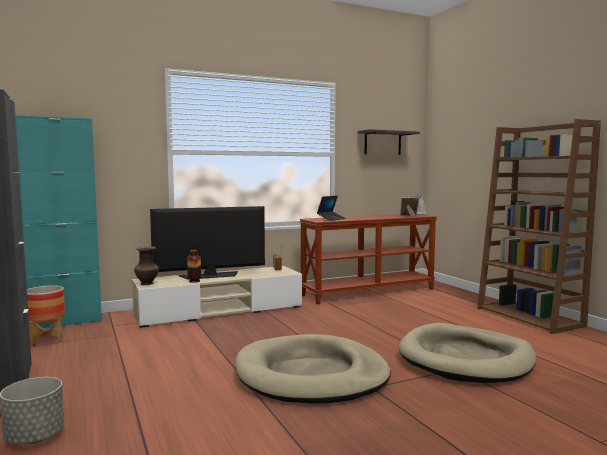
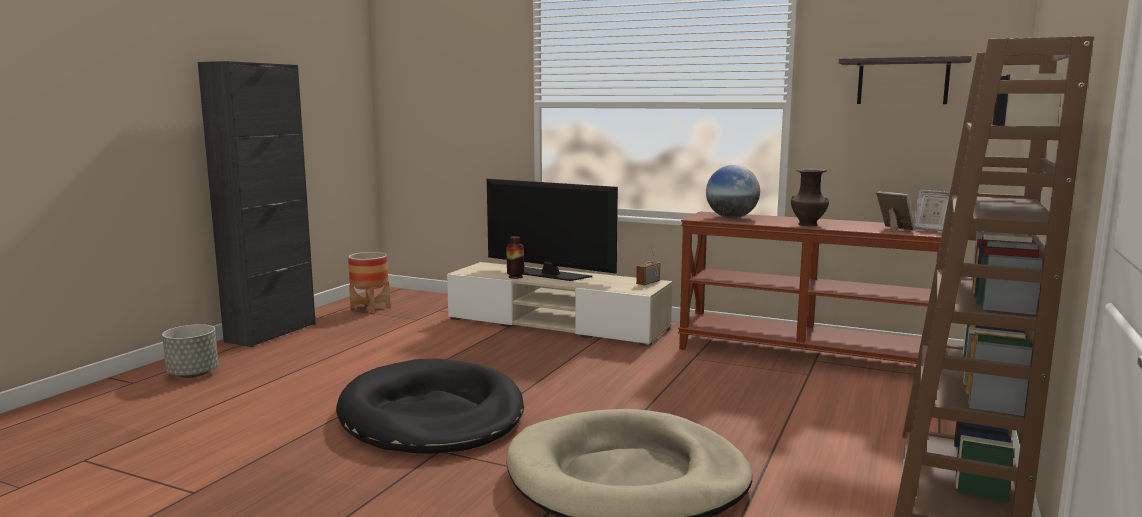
camera: 50 degrees right, 5 degrees up
turquoise cabinet [15,115,102,331] -> none
brown vase [134,246,159,285] -> brown vase moved to [791,168,829,226]
beige dog bed [235,334,391,404] -> black dog bed [336,358,524,454]
laptop [317,196,346,221] -> globe [706,165,760,218]

